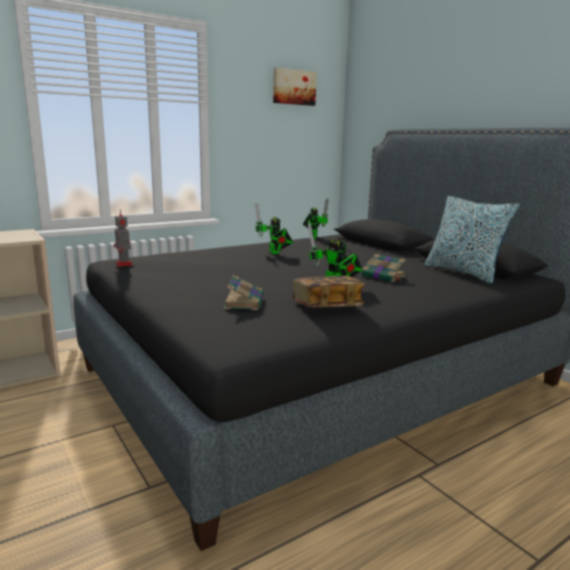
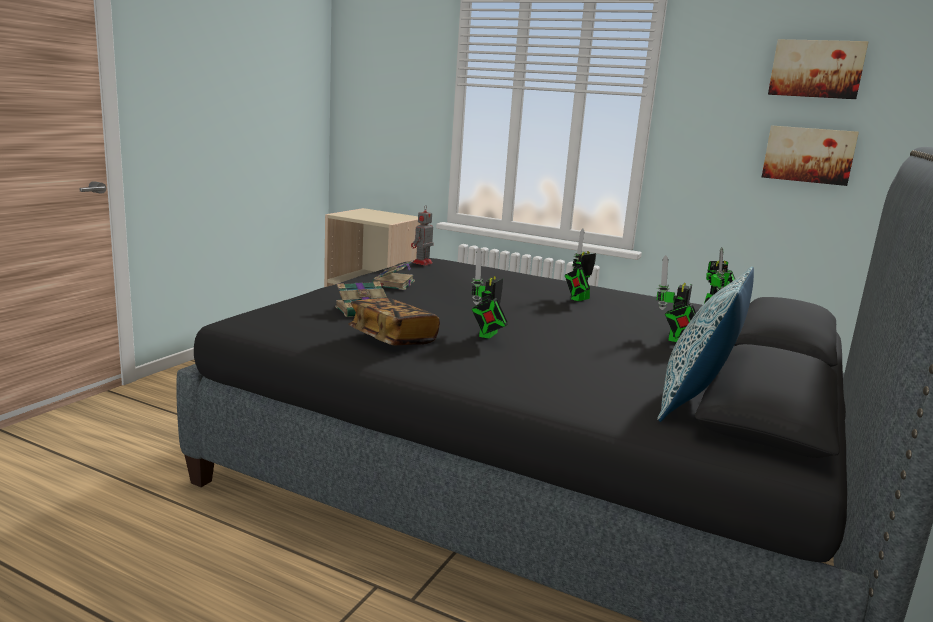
camera: 60 degrees right, 0 degrees up
book [362,254,406,282] -> book moved to [372,260,415,290]
none -> toy robot [656,255,696,342]
none -> picture [762,125,859,186]

